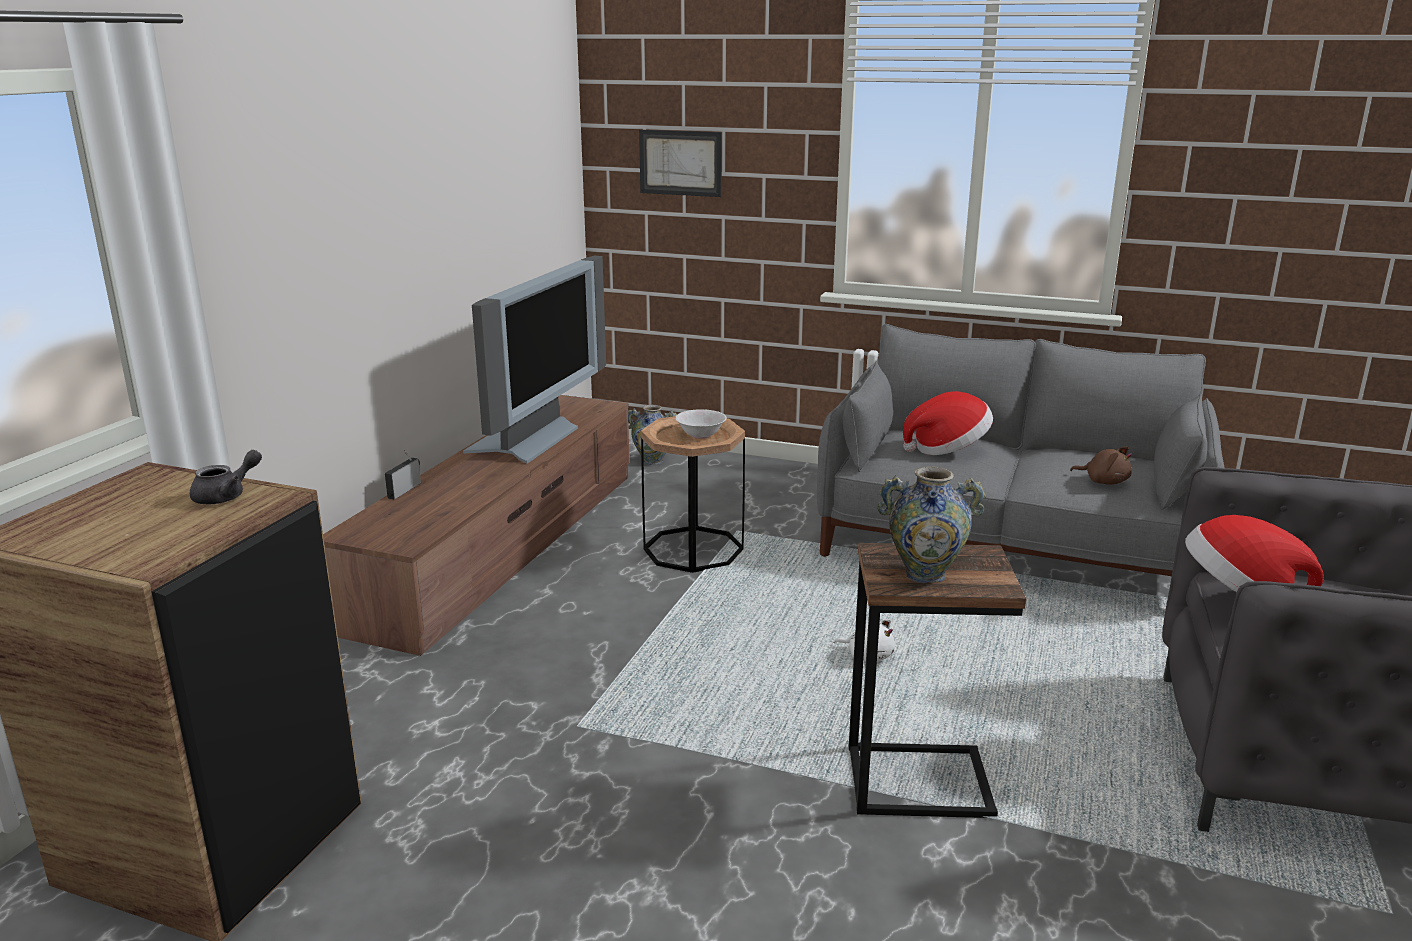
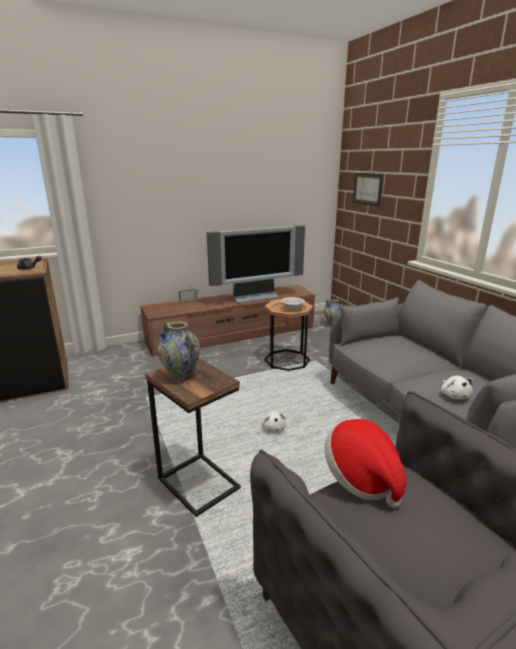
camera: 45 degrees right, 0 degrees up
hat [903,391,993,455] -> none
brown plush toy [1070,446,1132,485] -> white plush toy [441,376,473,399]

